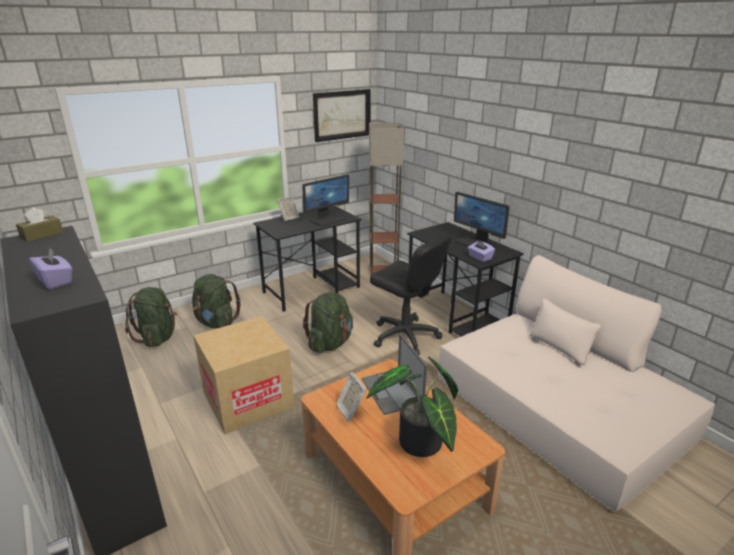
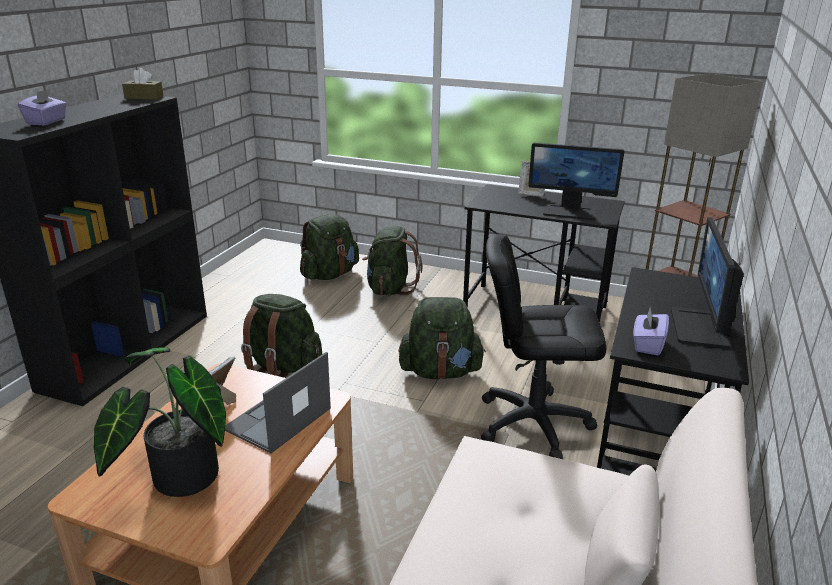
camera: 55 degrees right, 0 degrees up
cardboard box [193,316,294,434] -> green backpack [241,294,322,378]
picture [313,89,370,142] -> none
black office chair [370,234,452,355] -> black office chair turned 90 degrees clockwise [481,234,606,459]

